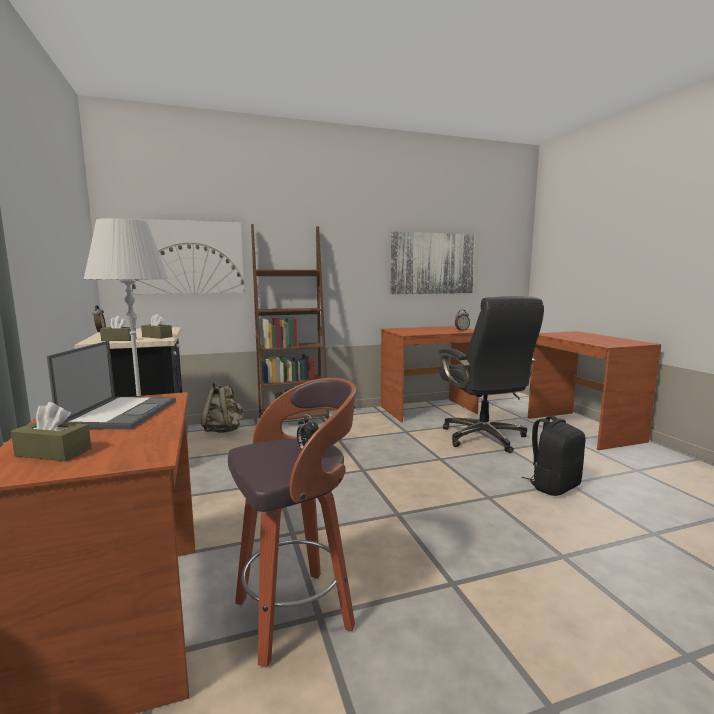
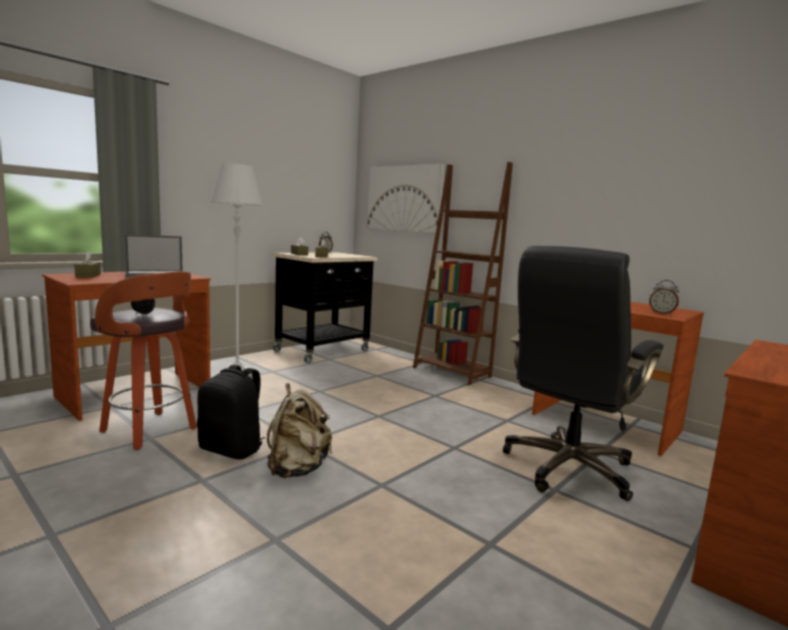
camera: 60 degrees right, 0 degrees up
beige backpack [201,382,243,433] -> beige backpack moved to [267,383,332,478]
picture [390,232,475,294] -> none
black backpack [522,415,586,496] -> black backpack moved to [197,365,265,459]

